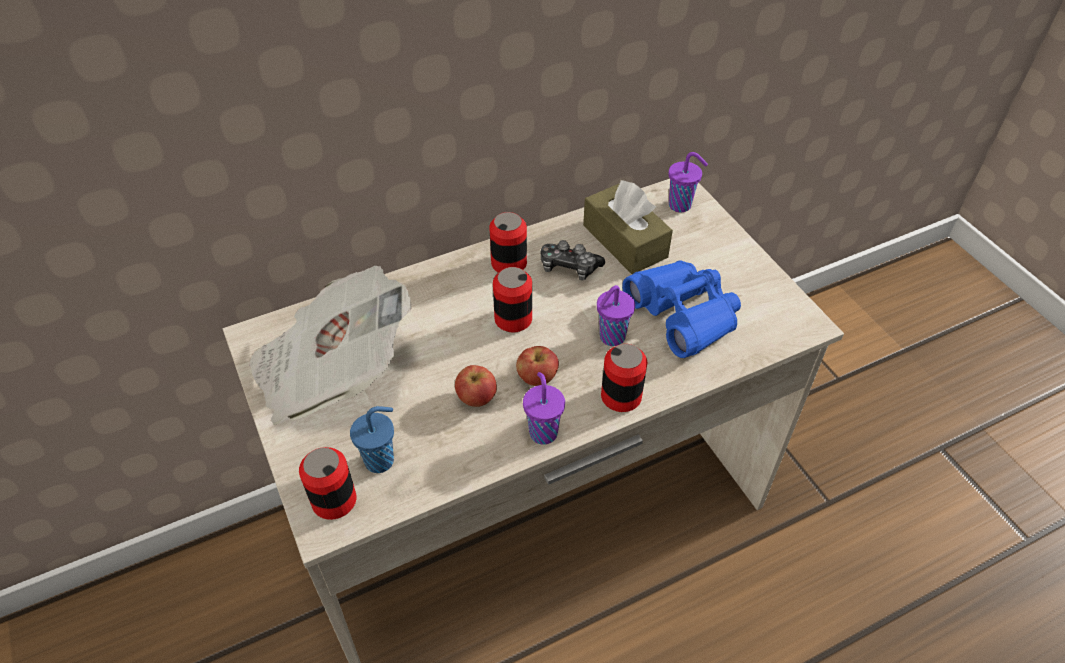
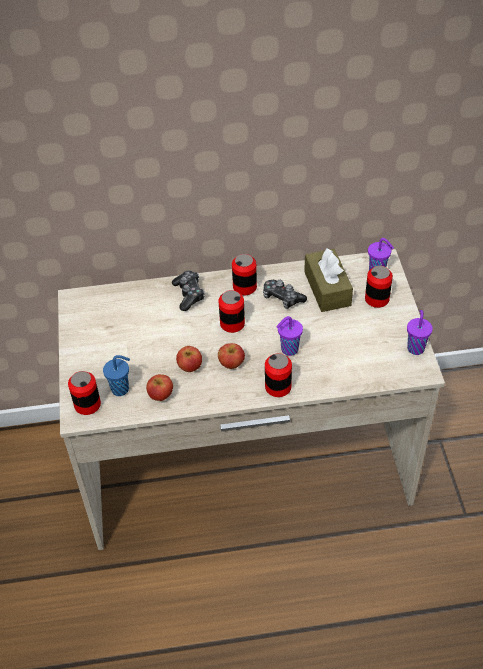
camera: 20 degrees right, 0 degrees up
newspaper [249,266,411,425] -> none
purple cup [523,372,565,445] -> purple cup moved to [407,310,433,355]
blue binoculars [622,261,741,358] -> none
none -> apple [146,374,173,401]
none -> game controller [172,271,205,311]
none -> can [365,266,393,308]

